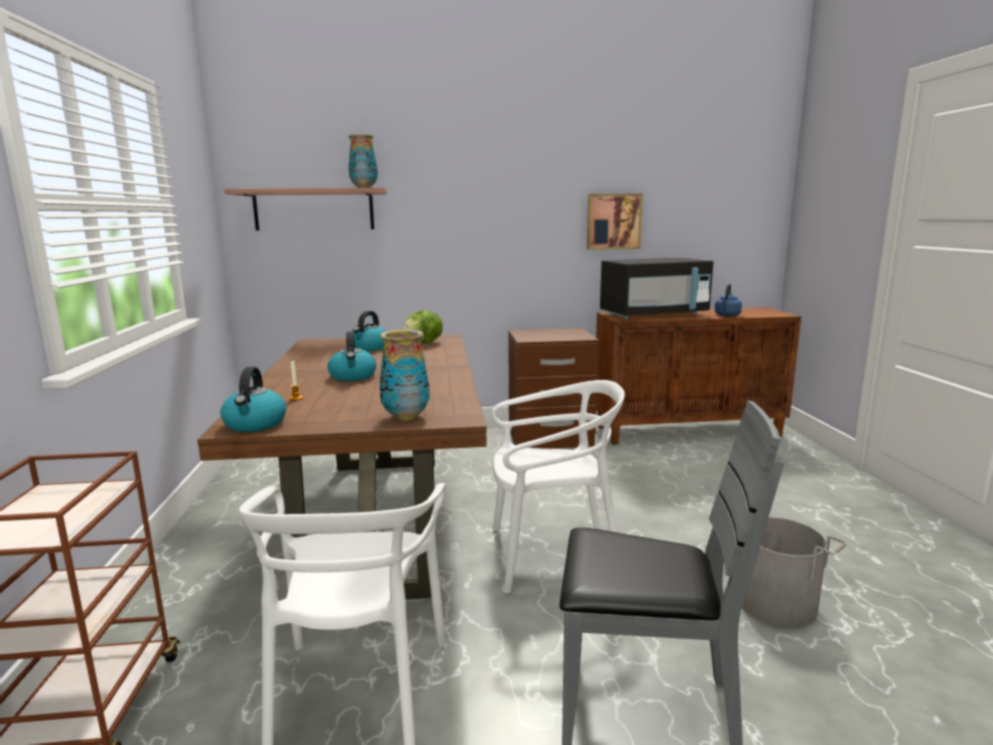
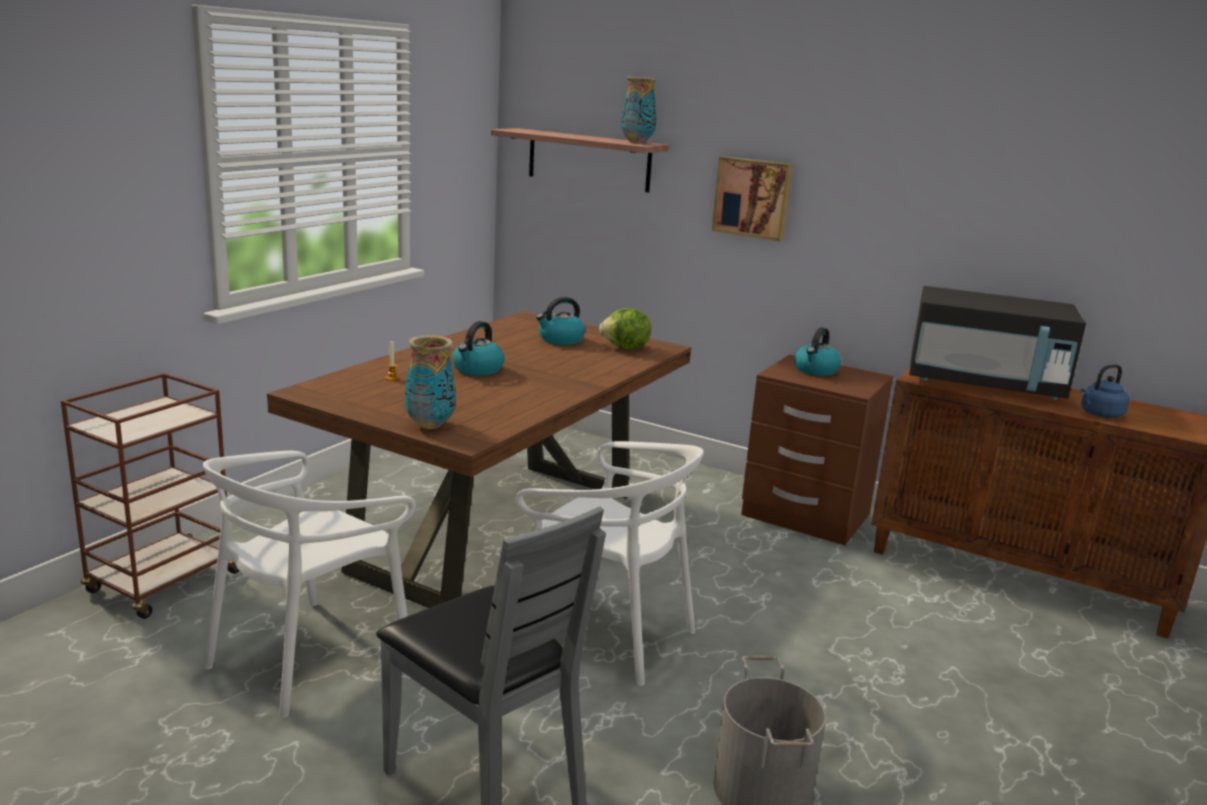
camera: 35 degrees right, 5 degrees up
kettle [220,367,286,432] -> kettle moved to [794,327,841,376]
picture [587,194,643,250] -> picture moved to [712,156,793,241]

